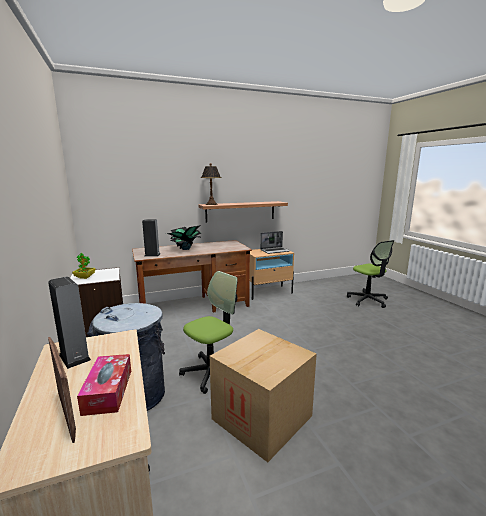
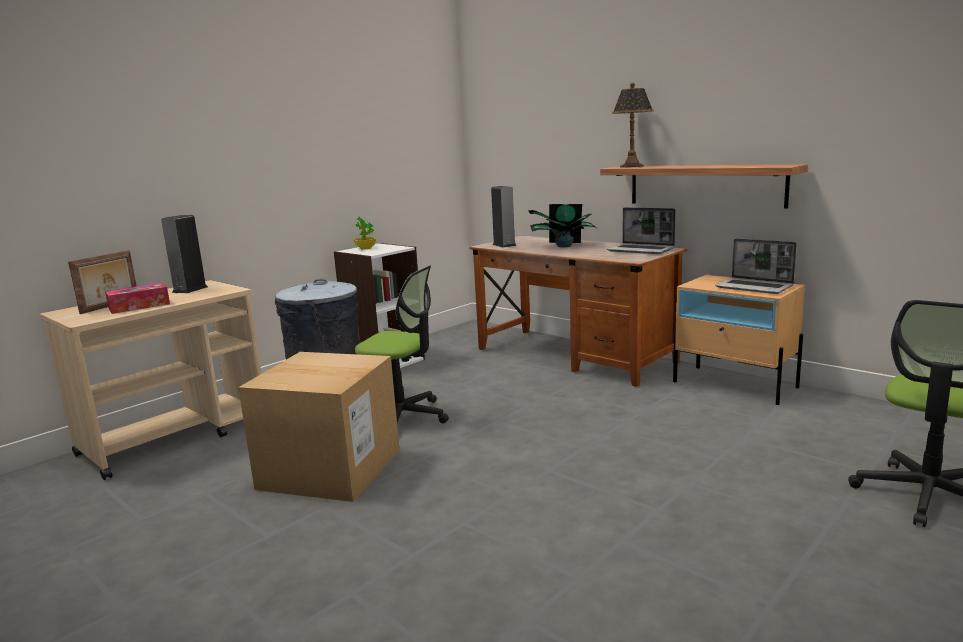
camera: 65 degrees right, 0 degrees up
none -> laptop [607,207,676,254]

